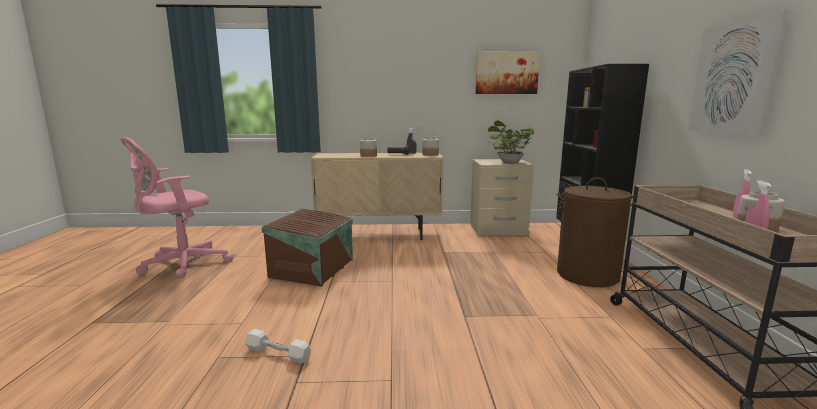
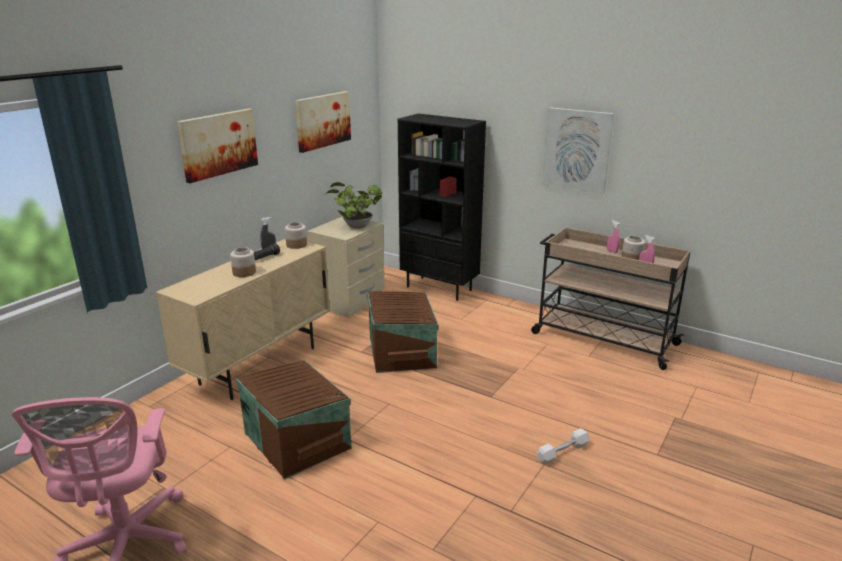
camera: 55 degrees left, 10 degrees up
white dumbbell [245,329,311,364] -> white dumbbell moved to [537,428,589,465]
brown laundry basket [556,177,633,287] -> none
none -> picture [177,108,258,183]
none -> brown storage box [367,291,439,373]

